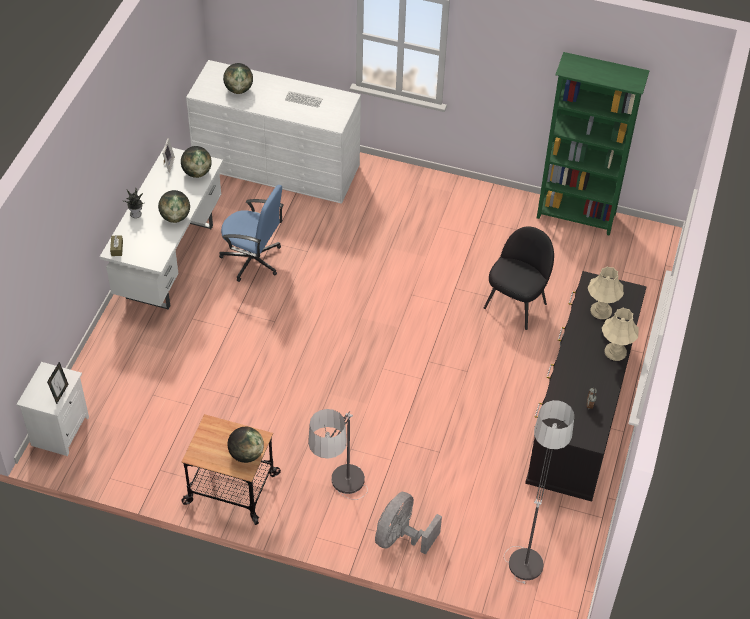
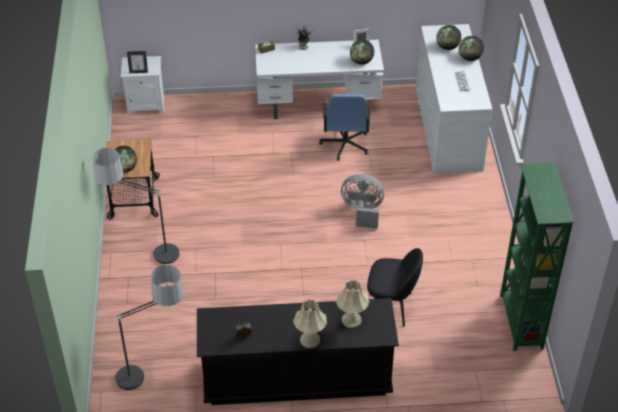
camera: 70 degrees right, 5 degrees down
globe [158,190,190,223] -> globe moved to [459,36,484,61]
grey fan [375,492,442,555] -> grey fan moved to [341,174,384,229]

